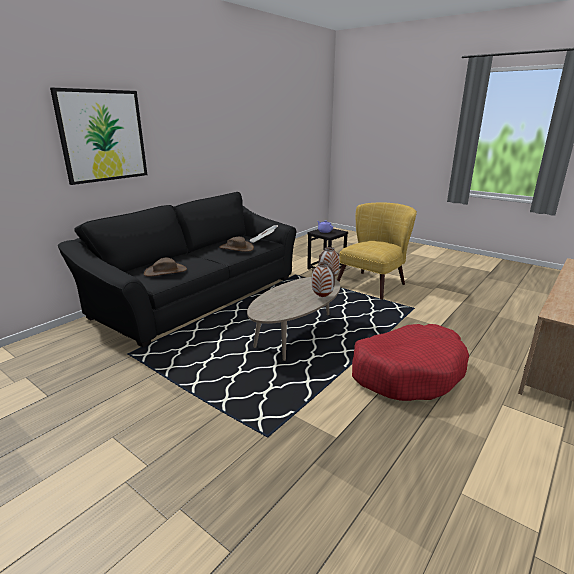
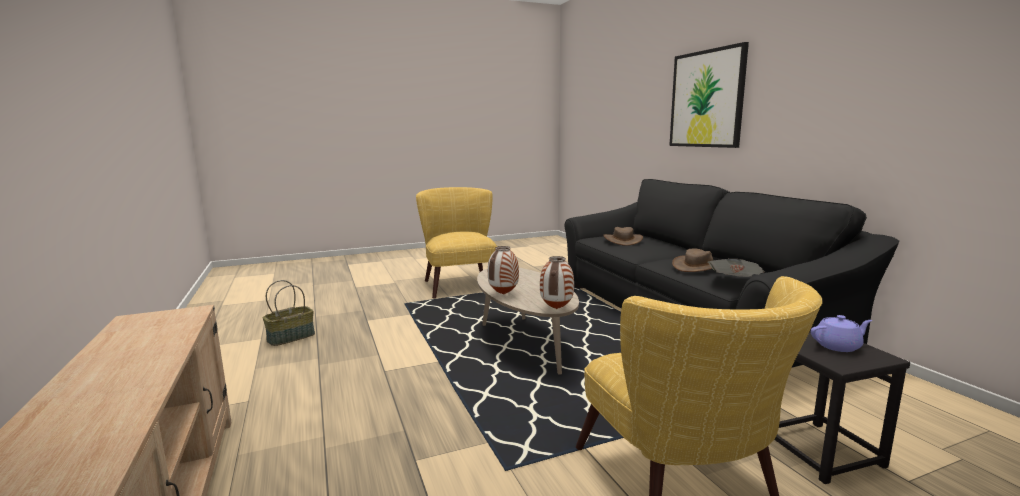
camera: 120 degrees right, 10 degrees down
red dog bed [352,324,469,401] -> none
none -> basket [263,280,315,346]
none -> yellow armchair [416,187,497,299]

